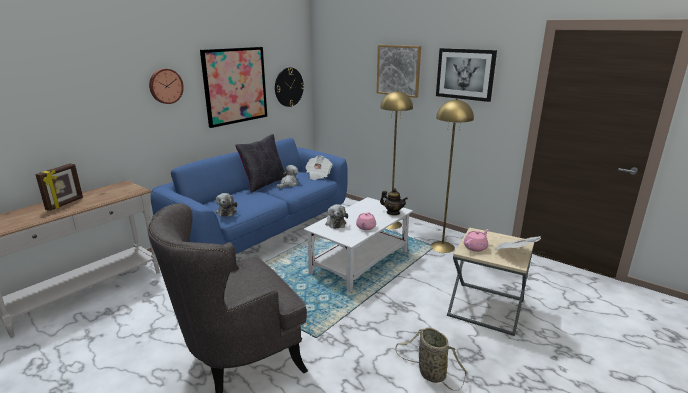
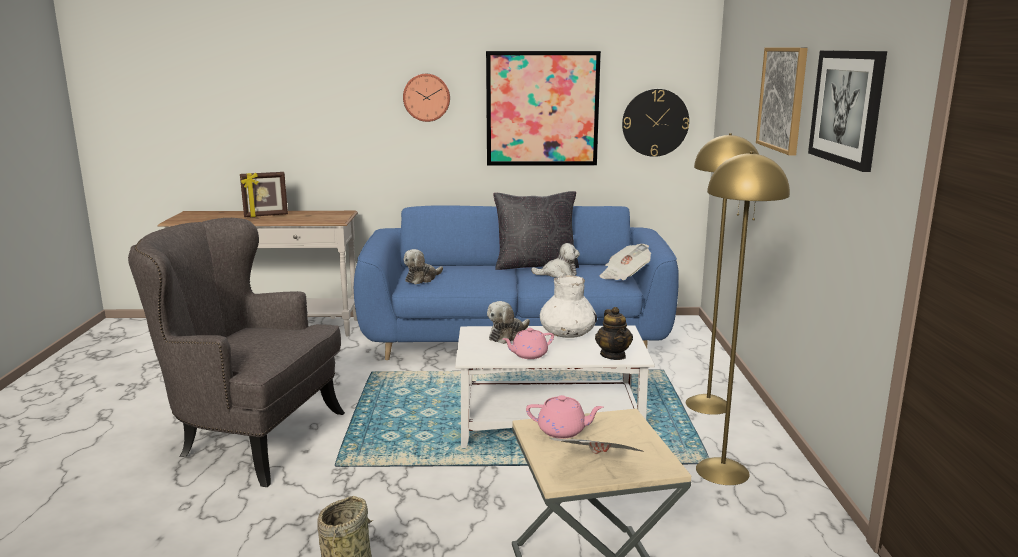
camera: 50 degrees right, 5 degrees down
none -> white vase [540,275,597,338]

